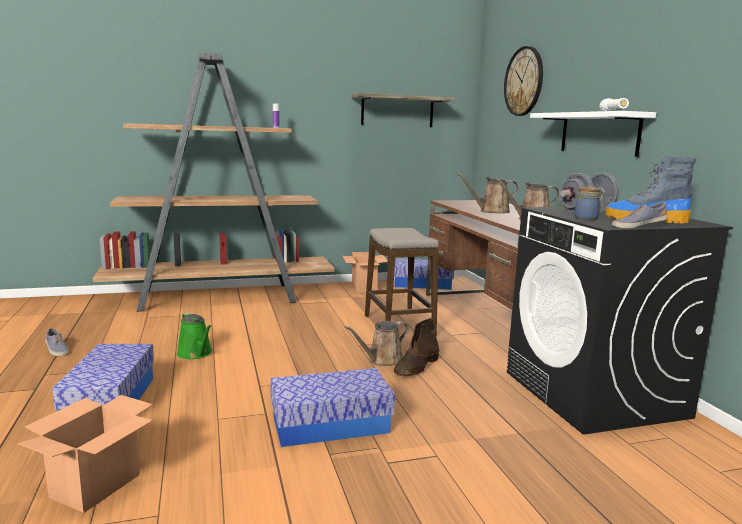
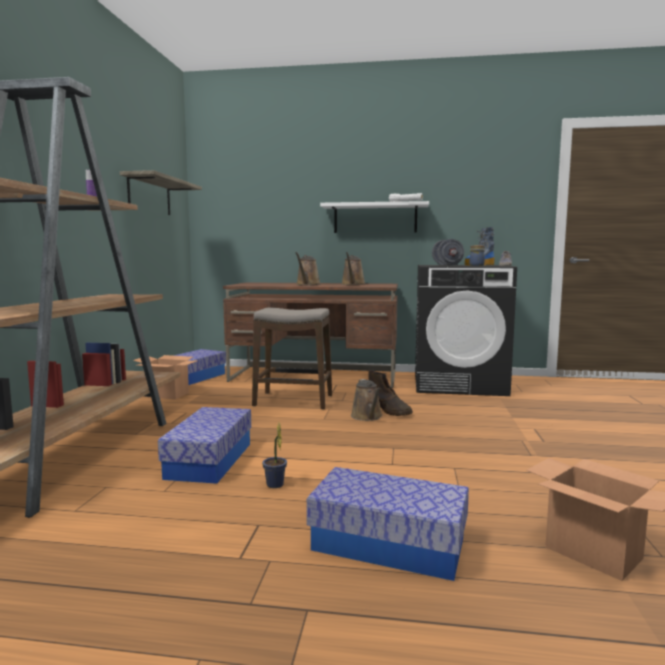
camera: 65 degrees left, 5 degrees down
shoe [45,328,69,356] -> none
green watering can [177,313,212,359] -> potted plant [262,424,287,488]
storage box [270,368,395,447] -> storage box moved to [158,407,251,484]
wall clock [504,46,543,116] -> none

